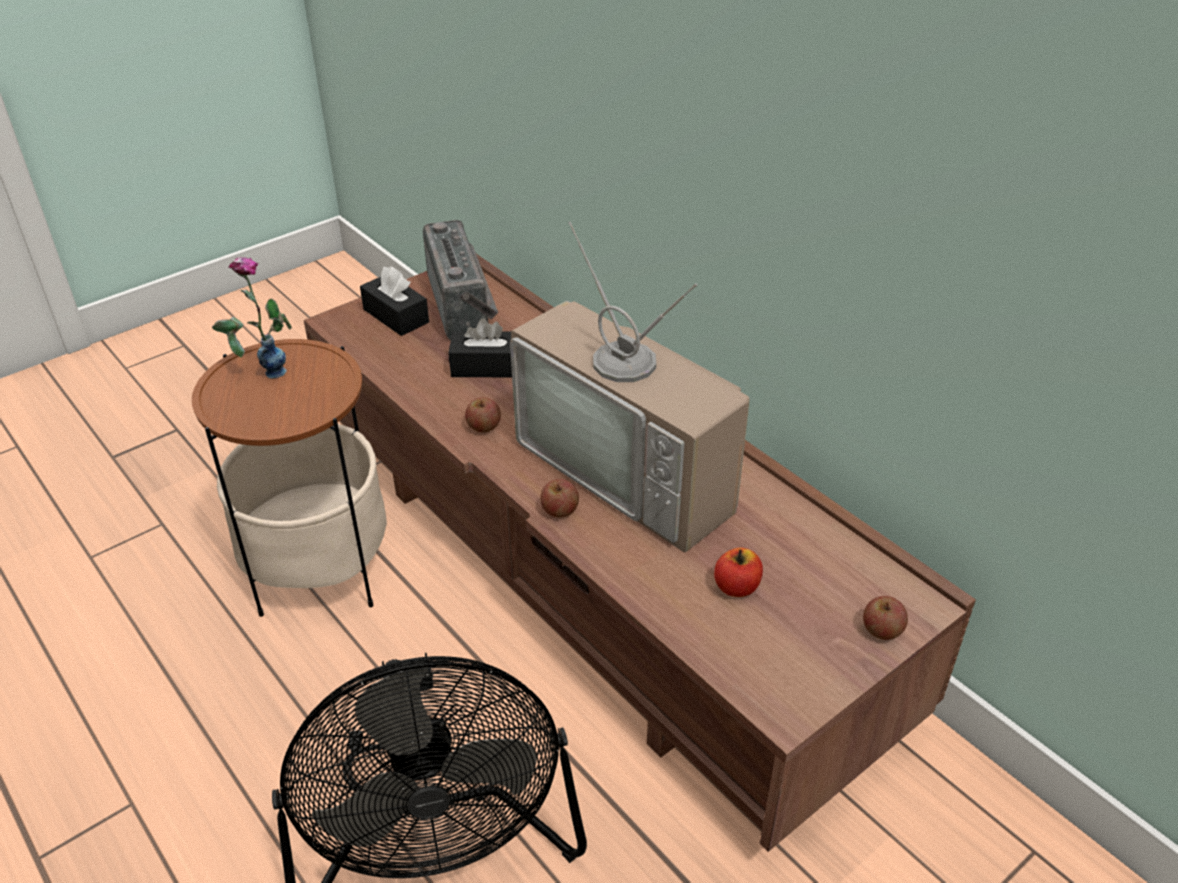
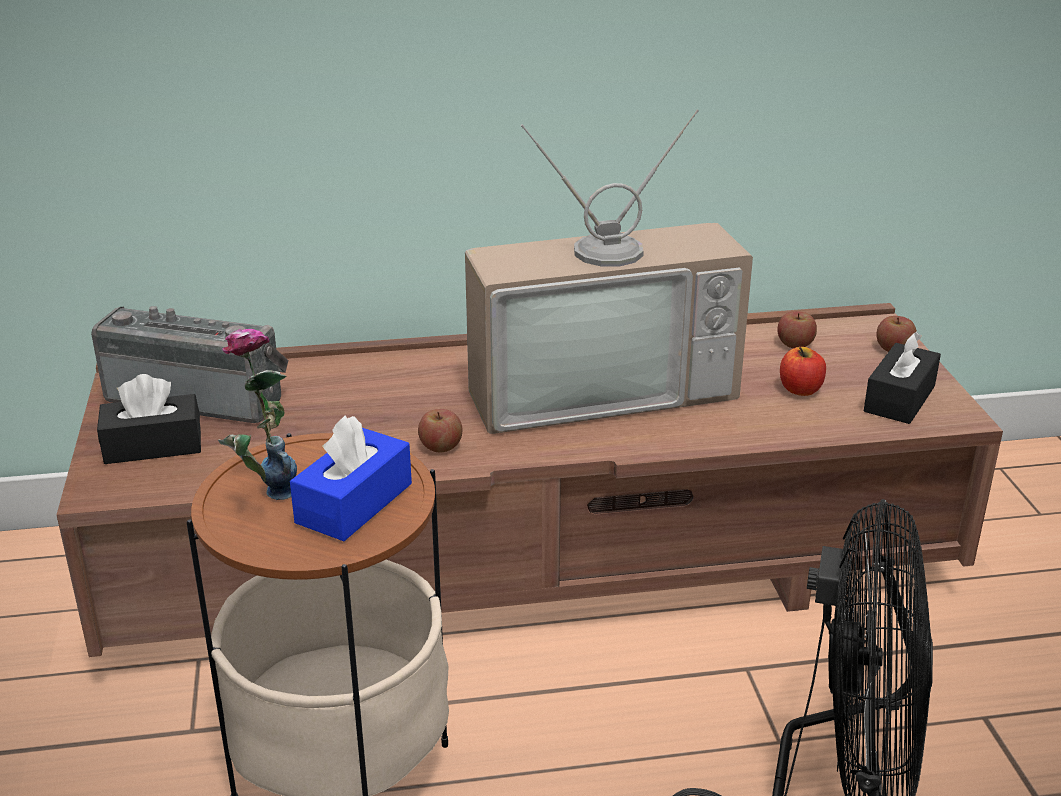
camera: 60 degrees left, 10 degrees down
black tissue box [448,318,512,377] -> black tissue box moved to [864,332,941,424]
apple [540,479,579,518] -> apple moved to [777,311,817,348]
none -> blue tissue box [290,416,412,541]

